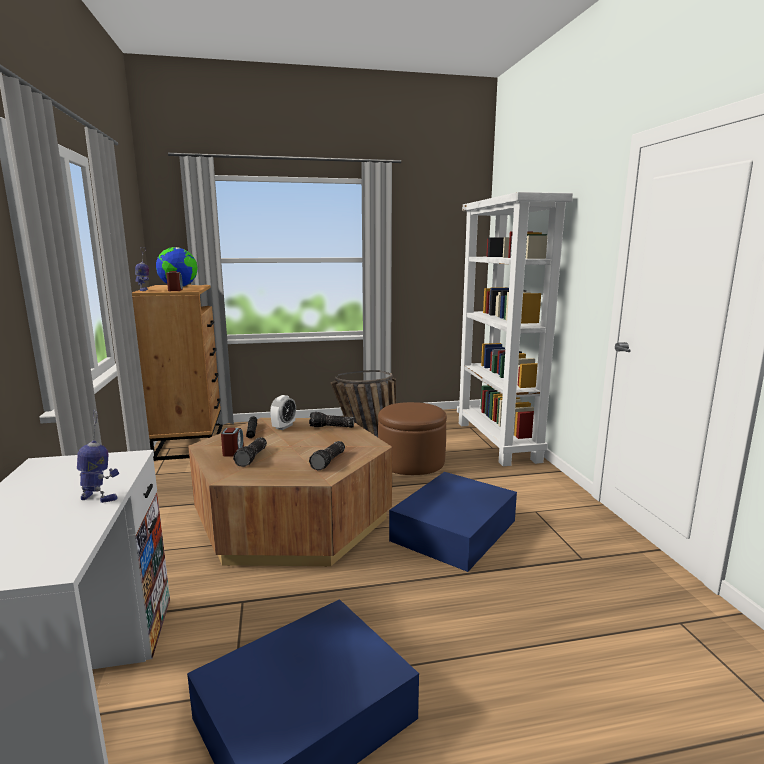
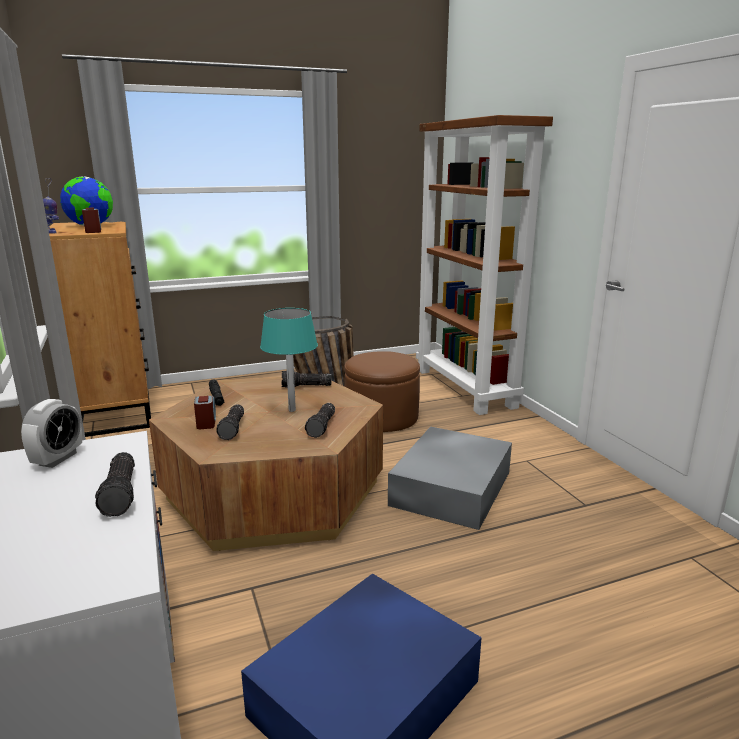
camera: 10 degrees left, 5 degrees up
toy robot [77,410,120,503] -> flashlight [95,452,135,517]
alarm clock [270,395,296,430] -> alarm clock moved to [21,399,82,468]
blue storage box [389,472,517,572] -> grey storage box [388,426,512,530]
white bookcase [457,192,573,466] -> brown bookcase [416,115,553,415]
none -> turquoise table lamp [260,308,318,412]

